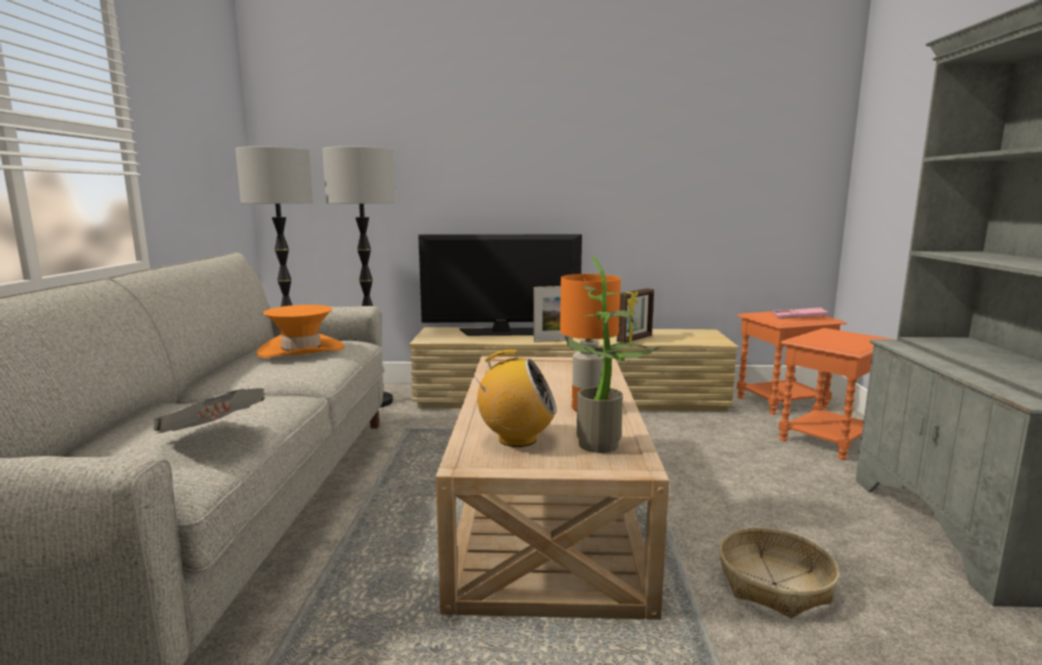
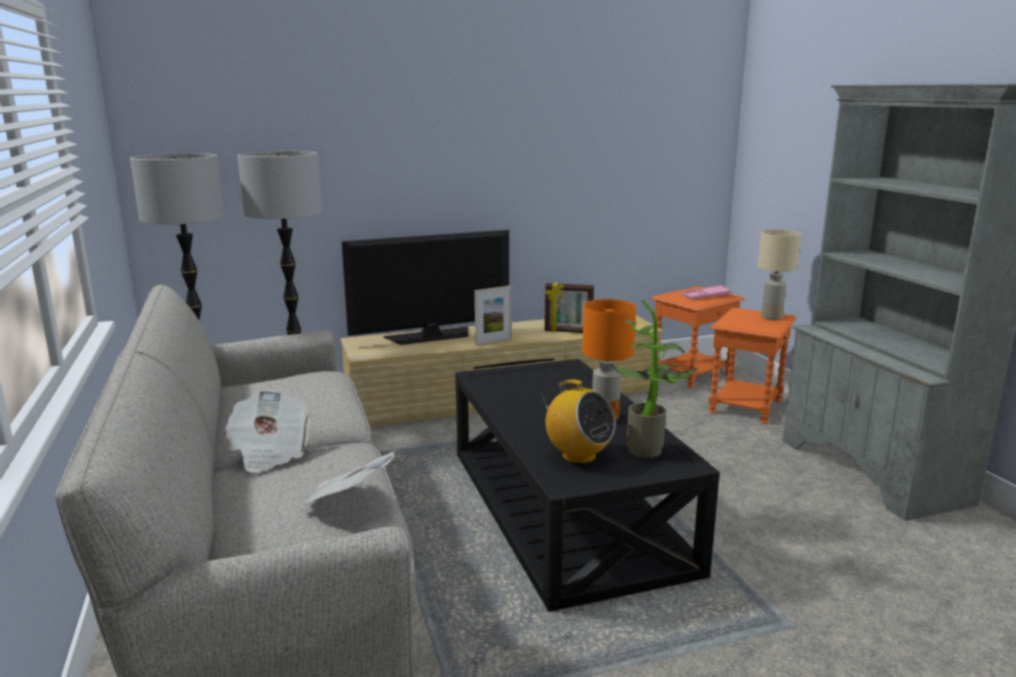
camera: 20 degrees left, 5 degrees up
orange hat [257,305,344,358] -> none
beige coffee table [436,356,669,620] -> black coffee table [455,359,720,612]
radio [472,350,557,447] -> radio turned 60 degrees clockwise [540,379,616,464]
picture frame [617,288,654,343] -> picture frame turned 75 degrees clockwise [545,283,594,333]
basket [719,527,840,618] -> none
none -> newspaper [224,389,311,473]
none -> beige table lamp [758,229,801,320]

